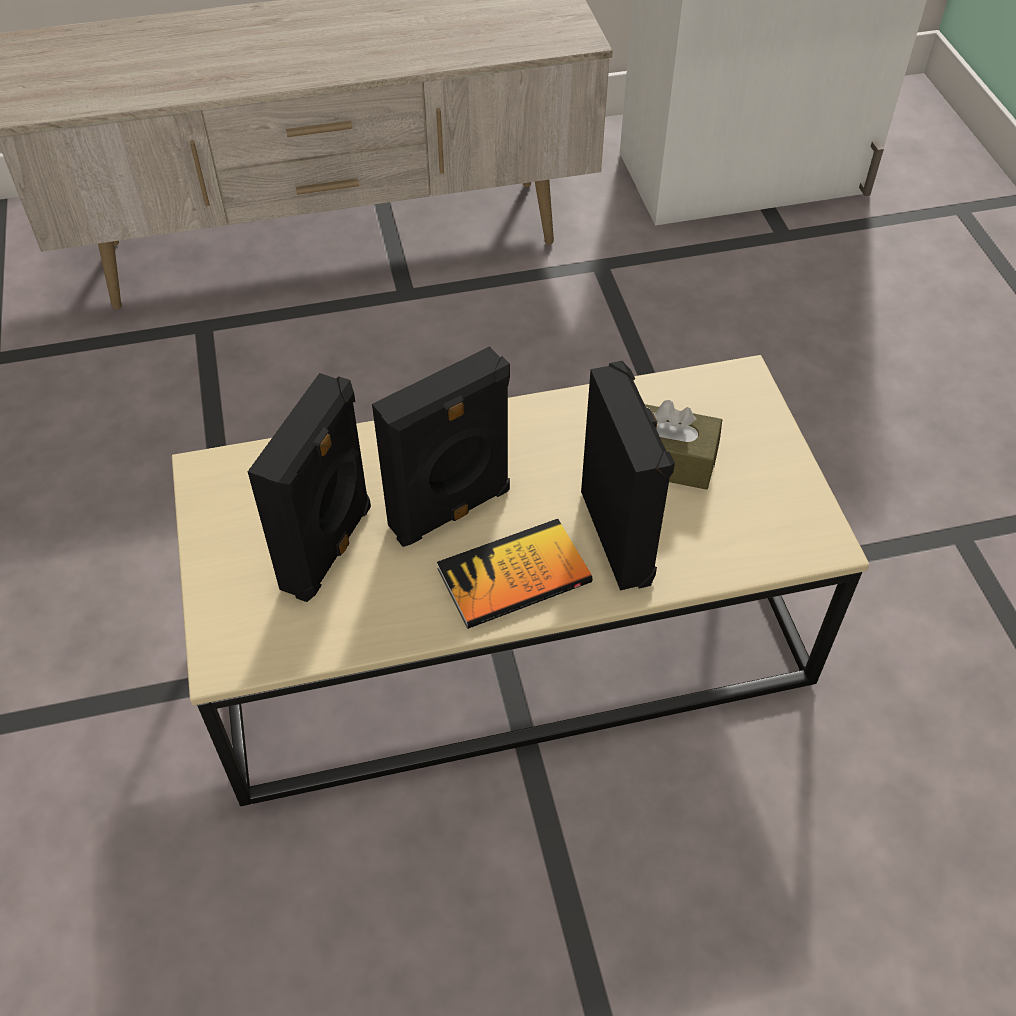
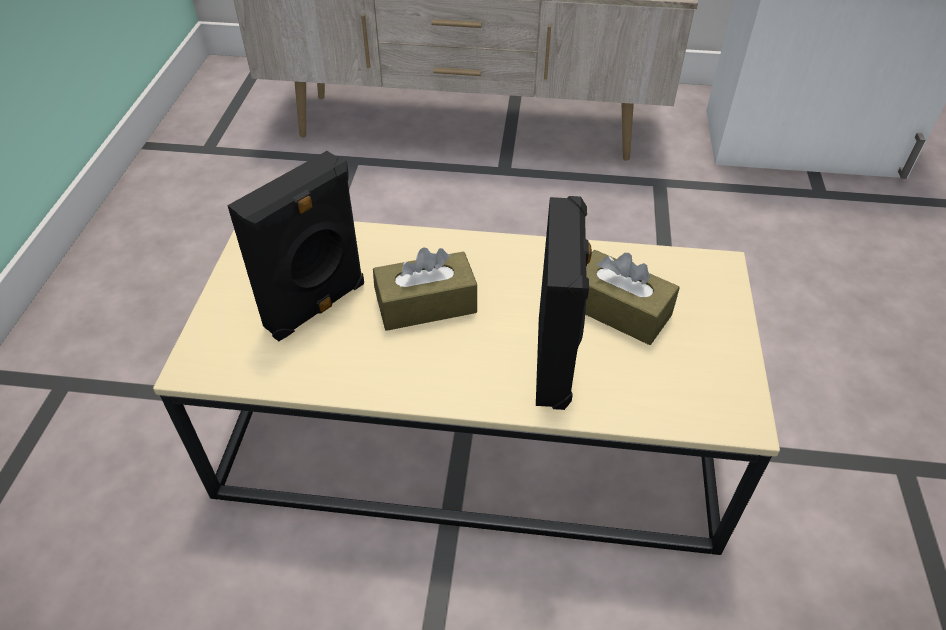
camera: 20 degrees right, 5 degrees down
black speaker [372,346,510,547] -> brown tissue box [373,247,477,331]
book [437,519,593,629] -> none

